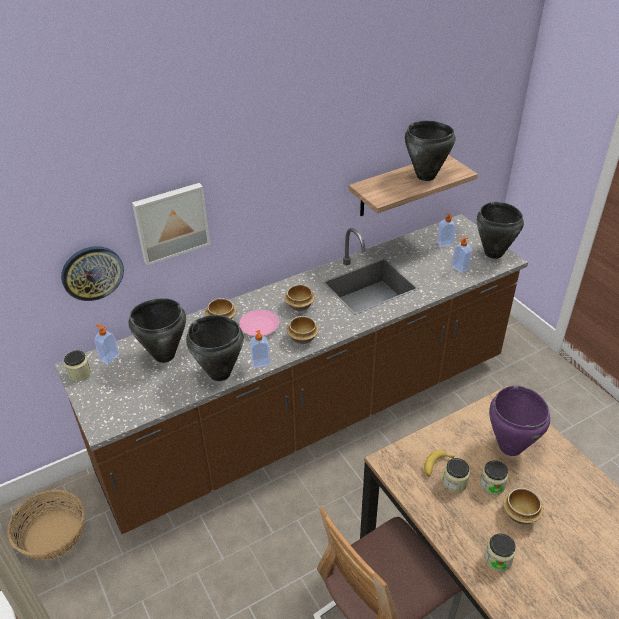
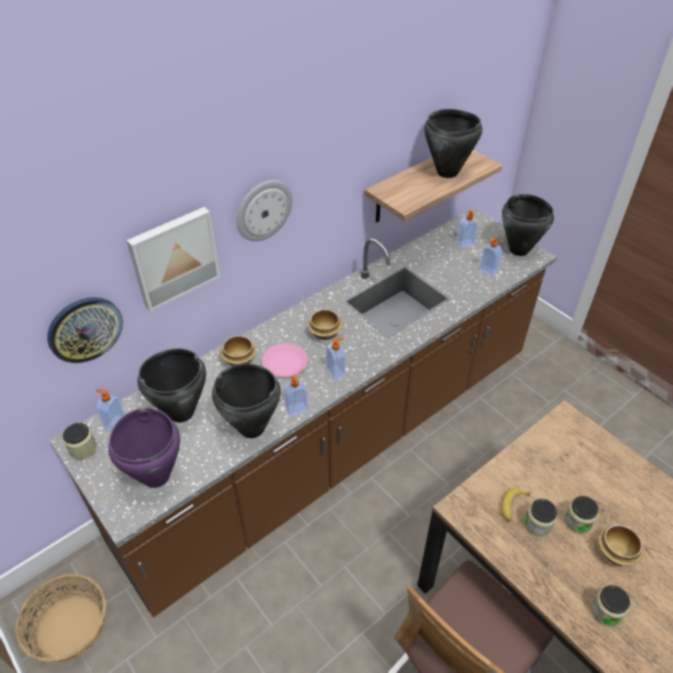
camera: 10 degrees left, 5 degrees up
bowl [287,316,319,344] -> soap dispenser [326,338,346,381]
purple cooking pot [489,385,550,456] -> purple cooking pot moved to [108,408,180,488]
none -> wall clock [237,180,292,241]

